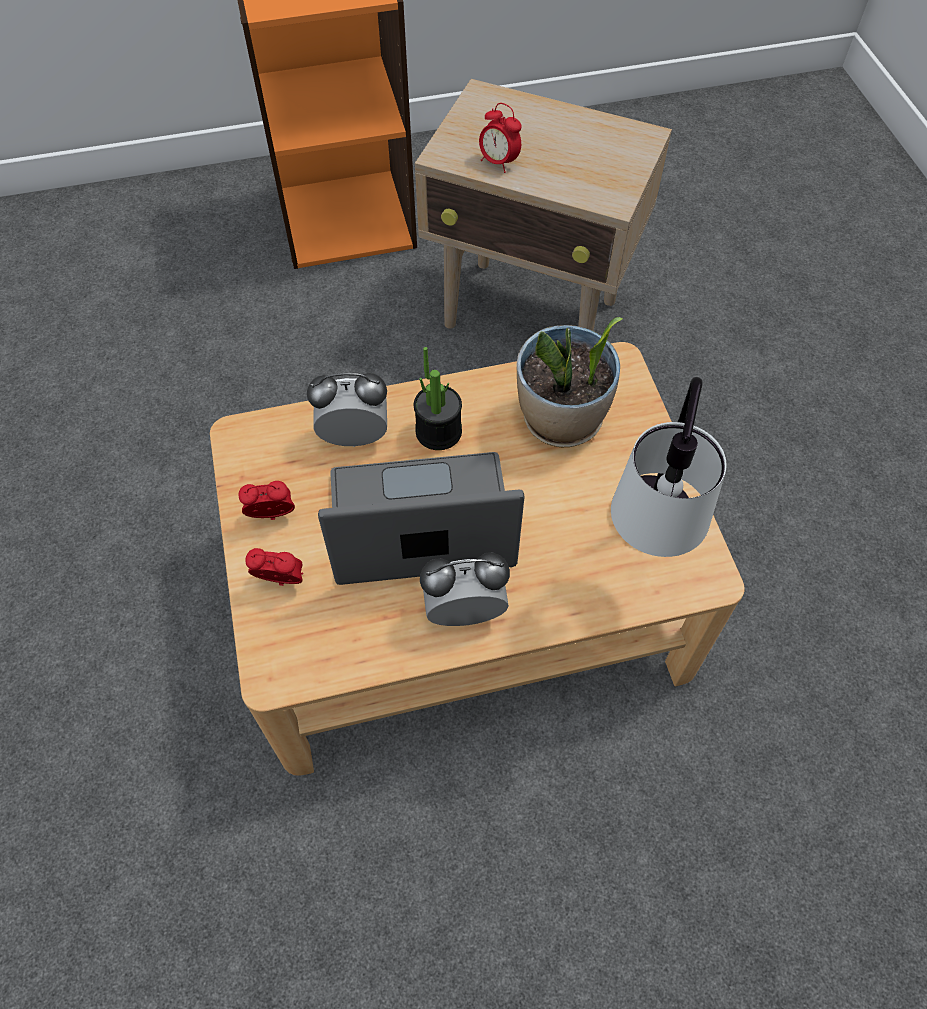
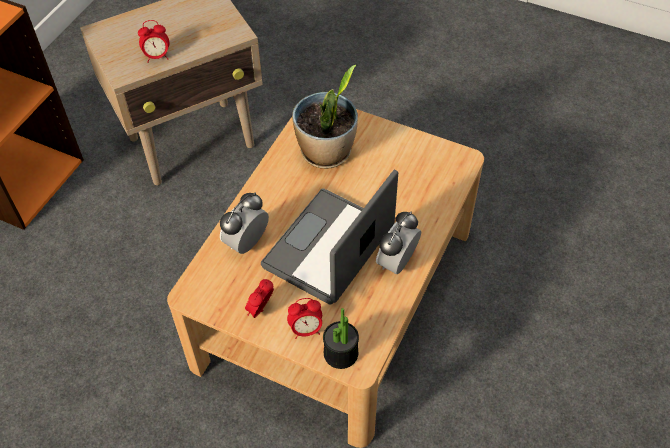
camera: 50 degrees left, 5 degrees down
alarm clock [245,548,303,586] -> alarm clock turned 150 degrees counterclockwise [287,298,322,339]
potted plant [414,347,462,450] -> potted plant moved to [323,308,359,369]
table lamp [611,377,727,557] -> none

